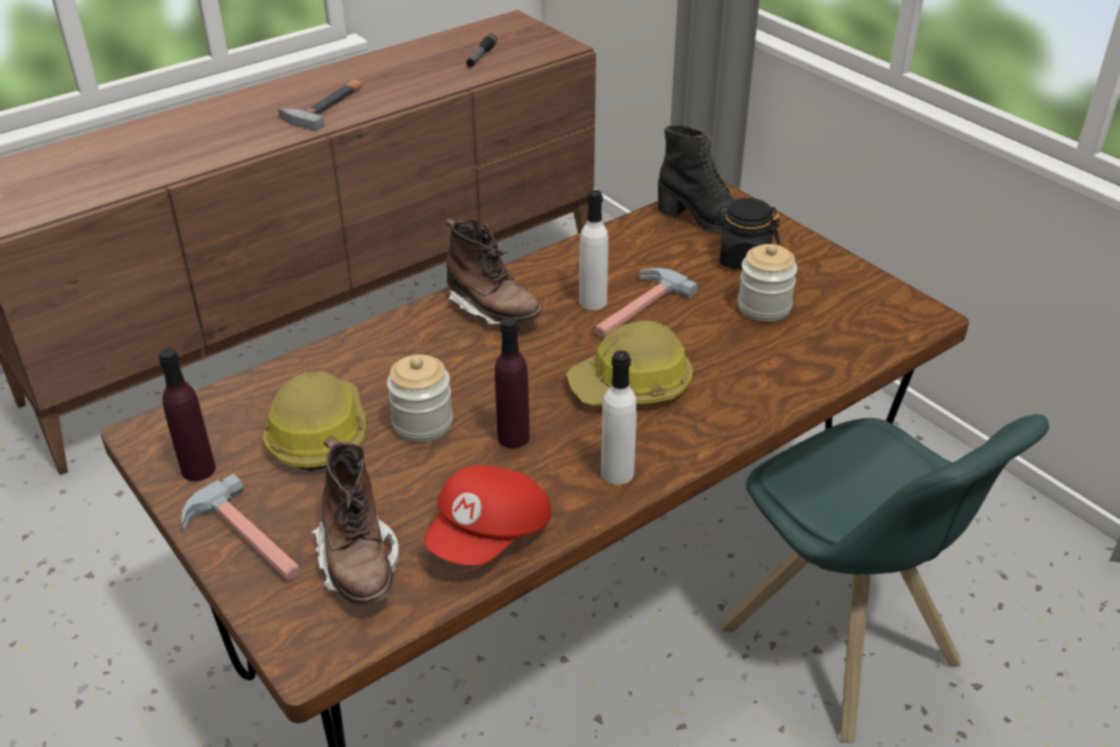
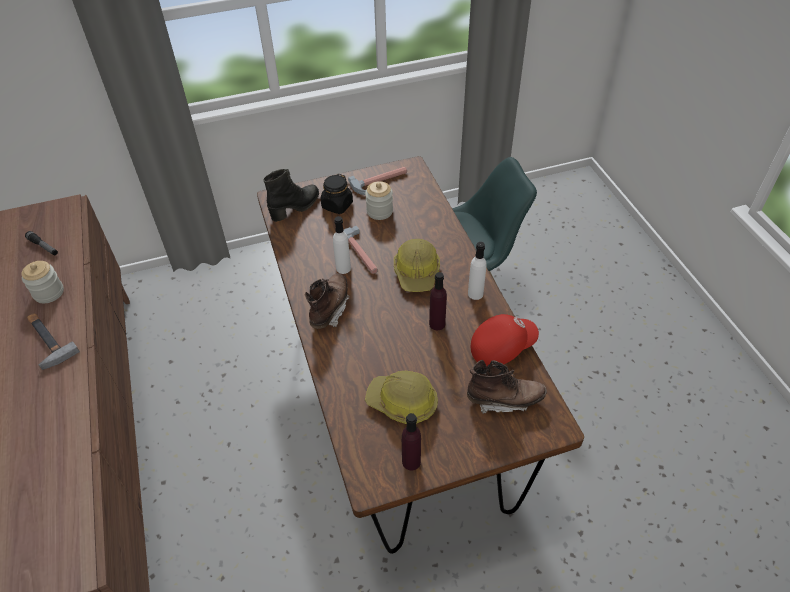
camera: 70 degrees left, 10 degrees up
hammer [181,474,300,581] -> hammer moved to [348,167,407,195]
jar [387,354,453,442] -> jar moved to [21,261,64,303]
red cap [424,465,551,565] -> red cap turned 75 degrees counterclockwise [471,314,539,366]
brown boot [446,218,543,325] -> brown boot turned 45 degrees counterclockwise [305,273,350,329]

